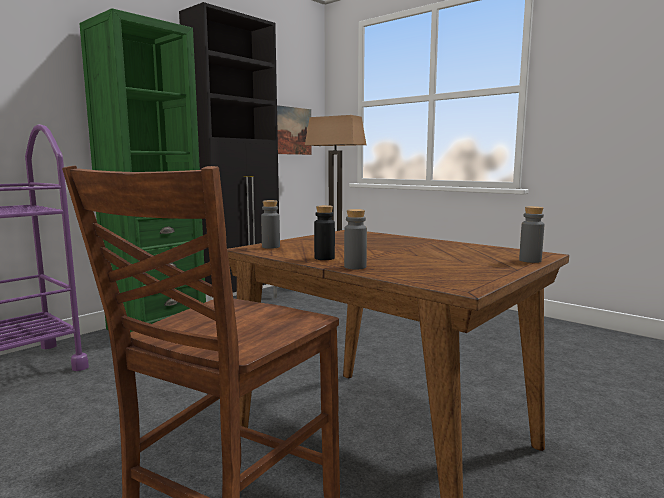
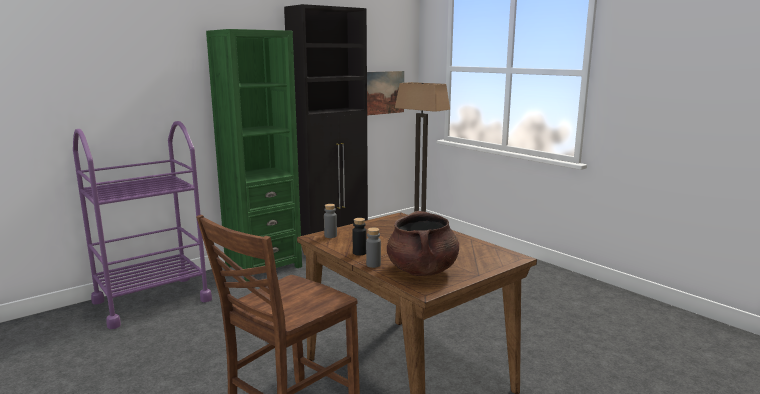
camera: 10 degrees right, 5 degrees up
grey bottle [519,206,544,263] -> none
none -> brown cooking pot [387,211,459,276]

